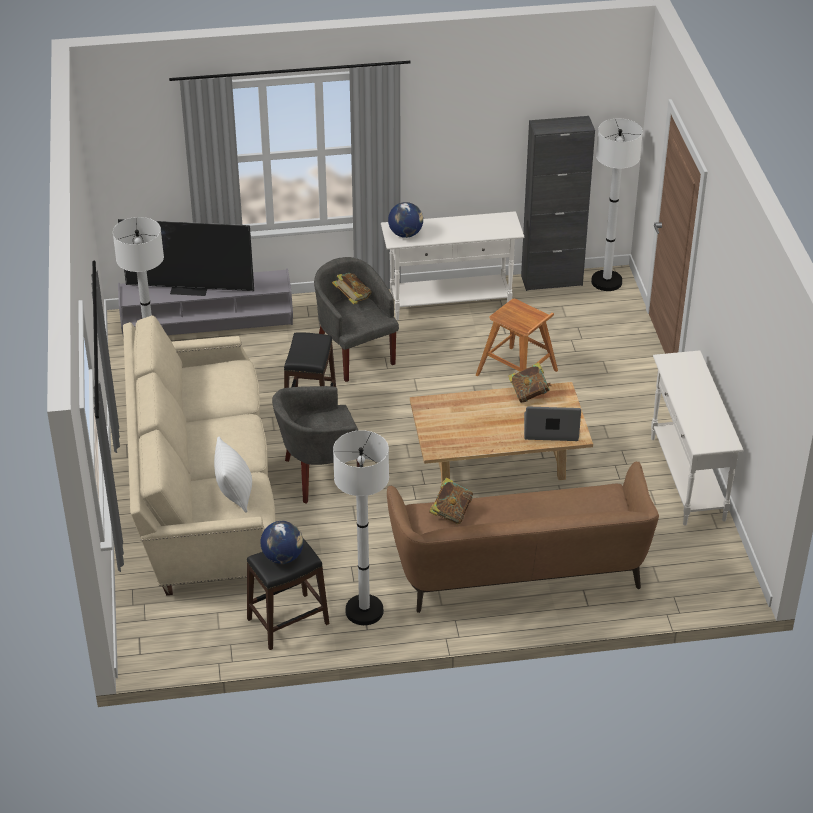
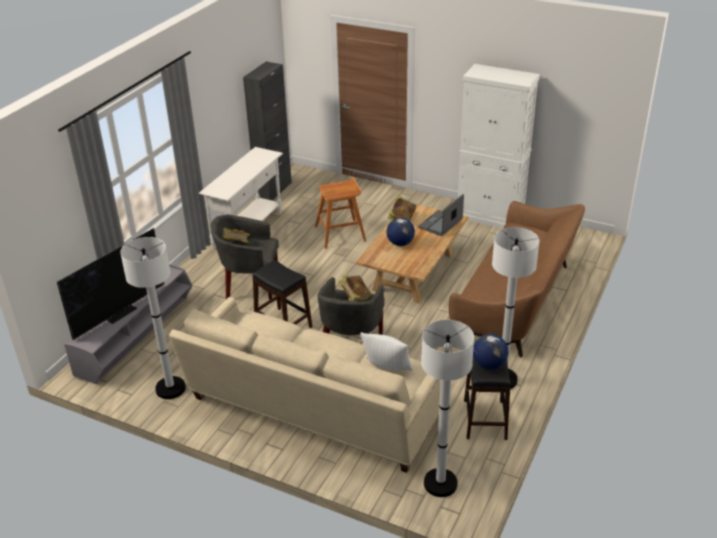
camera: 55 degrees left, 5 degrees down
globe [388,202,423,238] -> globe moved to [387,218,415,246]
book [429,478,473,524] -> book moved to [338,275,372,302]
white floor lamp [591,118,643,291] -> white floor lamp moved to [421,320,474,497]
white console table [651,350,744,526] -> white cabinet [458,64,540,229]

